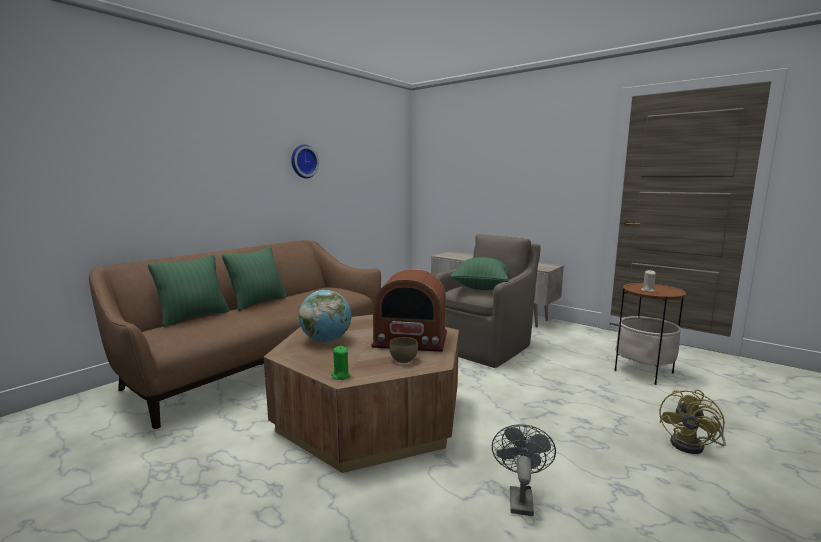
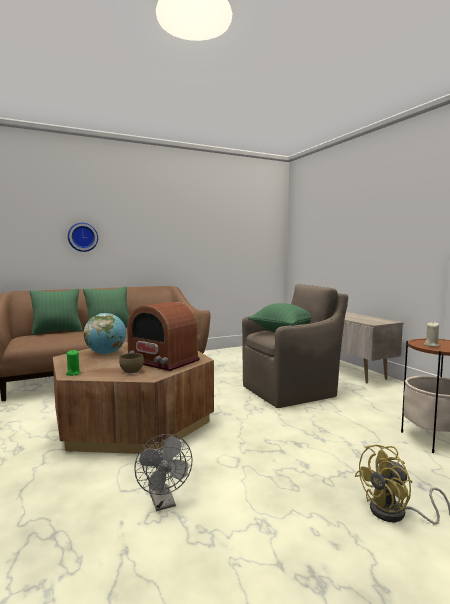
camera: 25 degrees right, 5 degrees down
wall clock [291,145,319,178] -> wall clock moved to [68,223,98,252]
grey fan [492,424,556,516] -> grey fan turned 120 degrees clockwise [134,434,192,511]

